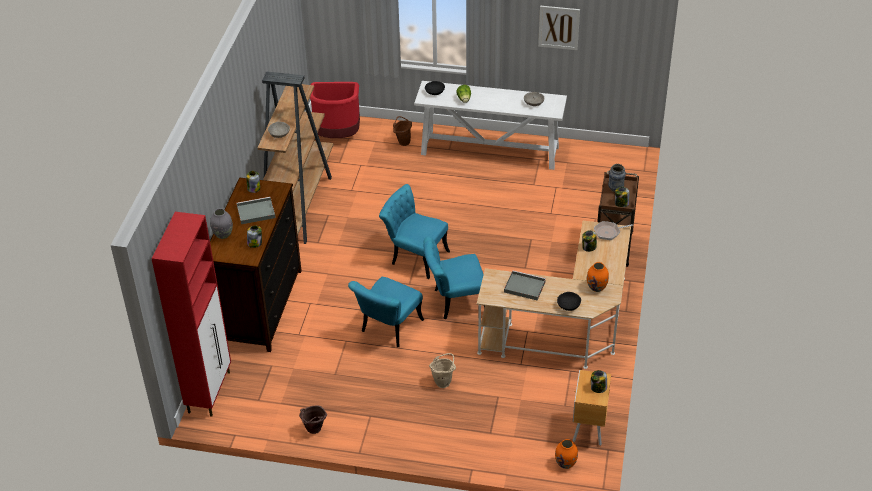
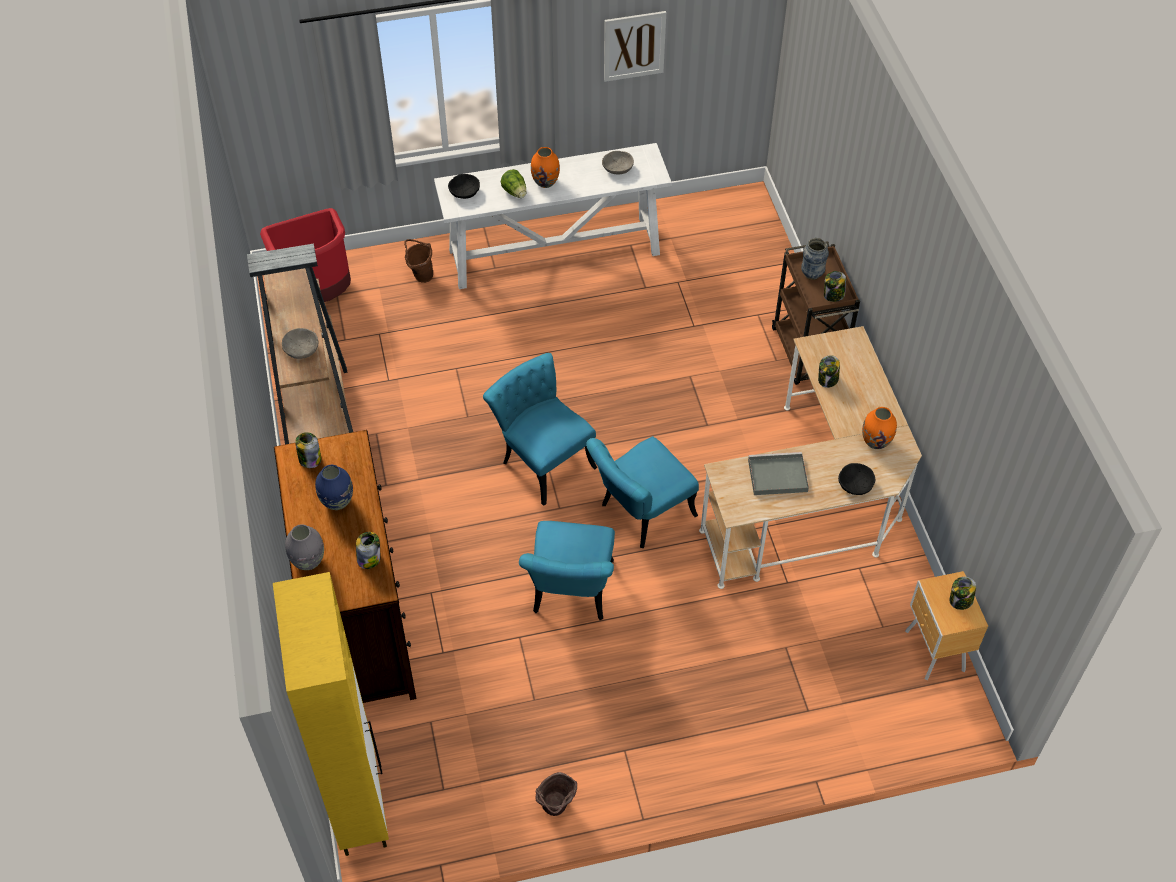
camera: 25 degrees left, 10 degrees up
red cabinet [151,212,231,417] -> yellow cabinet [273,572,389,856]
grey tray [237,197,276,224] -> blue vase [315,465,353,510]
turquoise chair [379,184,450,279] -> turquoise chair turned 45 degrees clockwise [483,353,597,506]
beige bucket [429,353,456,388] -> none
orange vase [555,439,578,469] -> orange vase moved to [531,147,560,188]
frying pan [594,221,633,240] -> none

